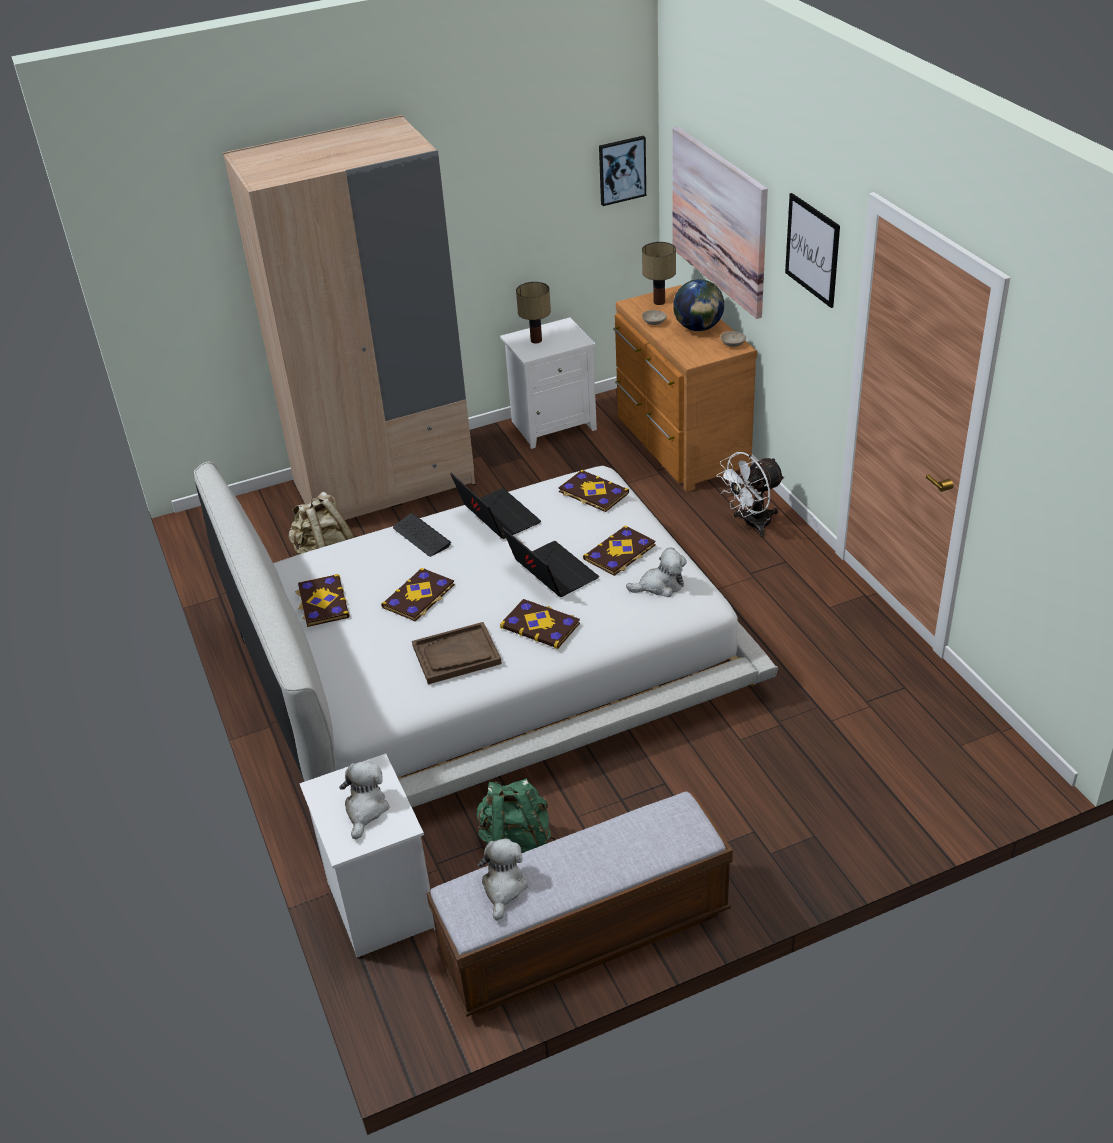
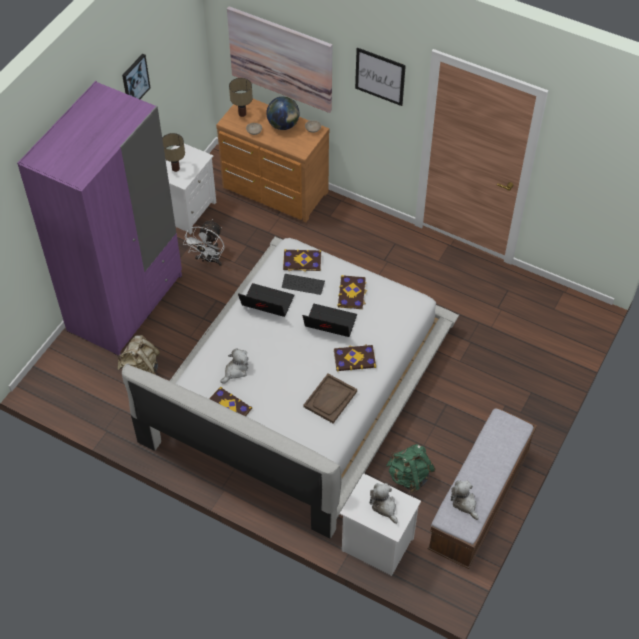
camera: 40 degrees left, 15 degrees up
beige wardrobe [223,115,476,520] -> purple wardrobe [17,81,182,356]
book [381,568,455,622] -> none
keyboard [393,513,451,557] -> keyboard moved to [282,274,325,295]
picture [599,136,646,206] -> picture moved to [122,54,150,99]
plush toy [626,548,687,597] -> plush toy moved to [220,348,249,383]
white fan [717,452,785,537] -> white fan moved to [183,219,224,266]

